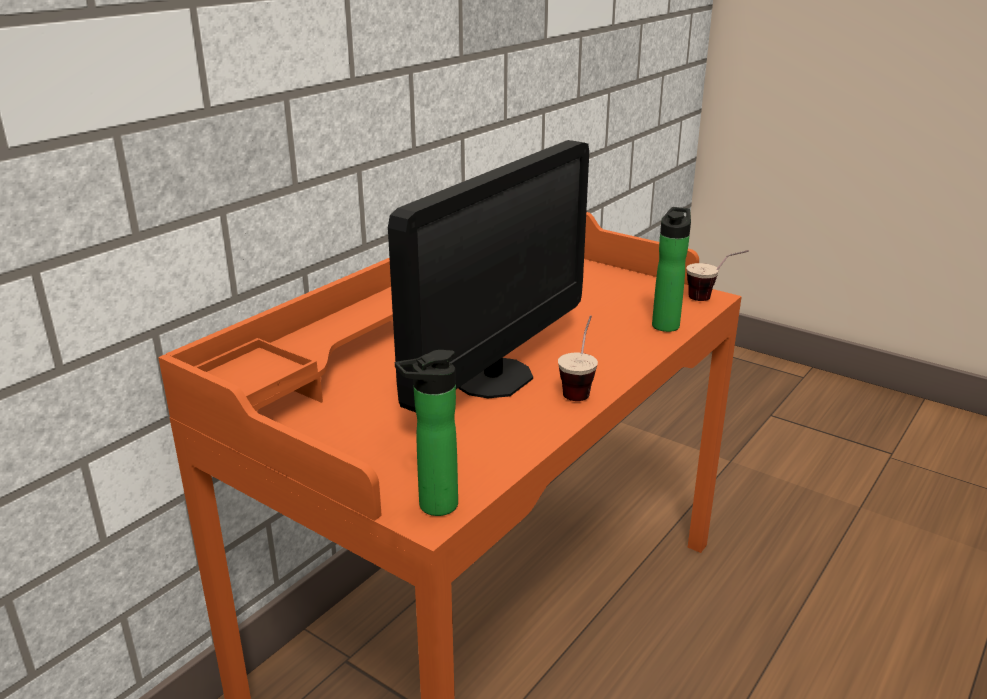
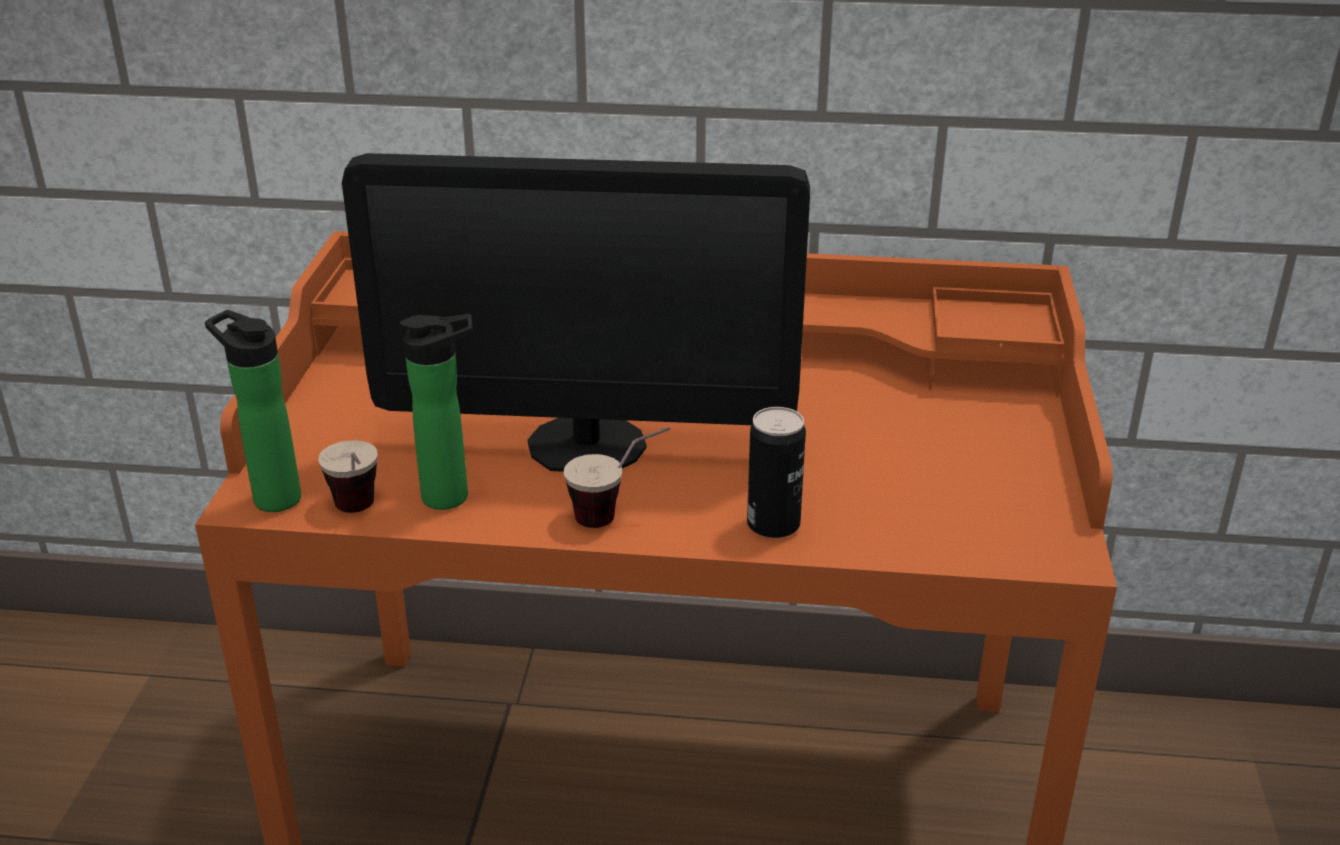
camera: 60 degrees right, 5 degrees up
bottle [652,207,691,332] -> bottle moved to [400,314,473,510]
cup [686,250,749,301] -> cup moved to [318,440,378,513]
none -> can [747,407,806,538]

